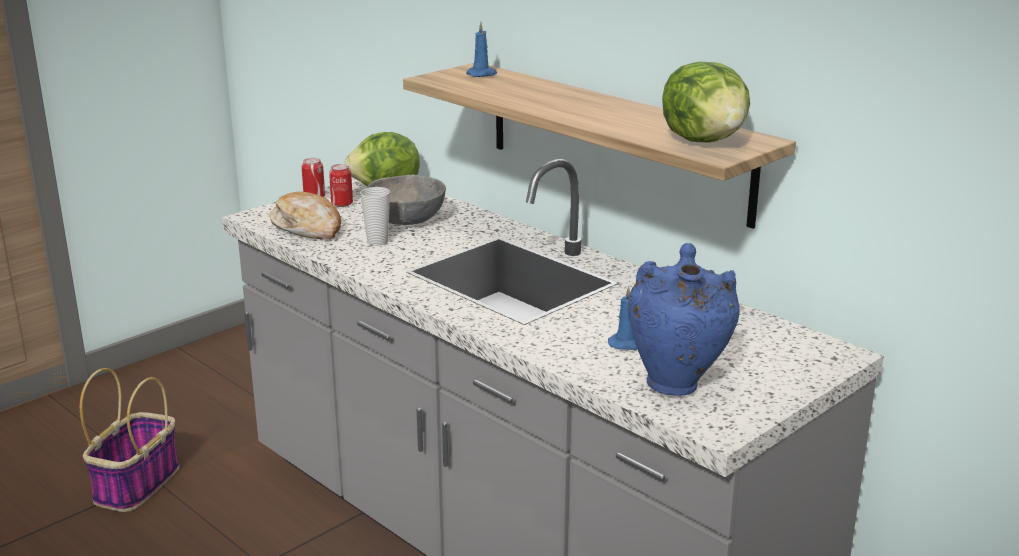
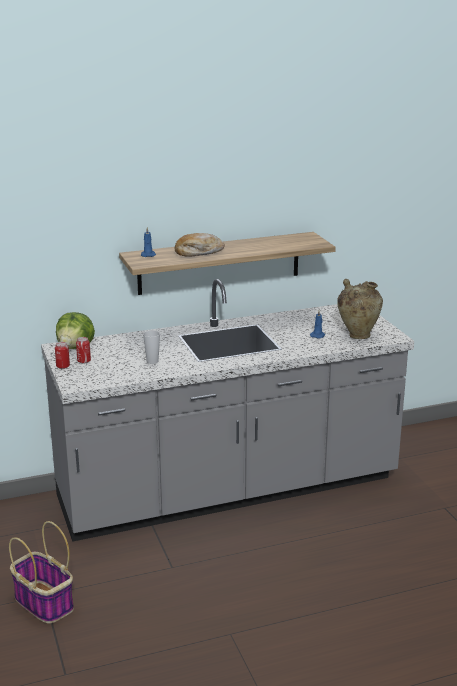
camera: 65 degrees left, 0 degrees up
bread [270,192,341,239] -> bread moved to [175,233,225,257]
grey bowl [366,174,446,225] -> none
blue vase [628,243,740,396] -> beige vase [337,279,383,339]
lettuce [662,62,750,142] -> none

